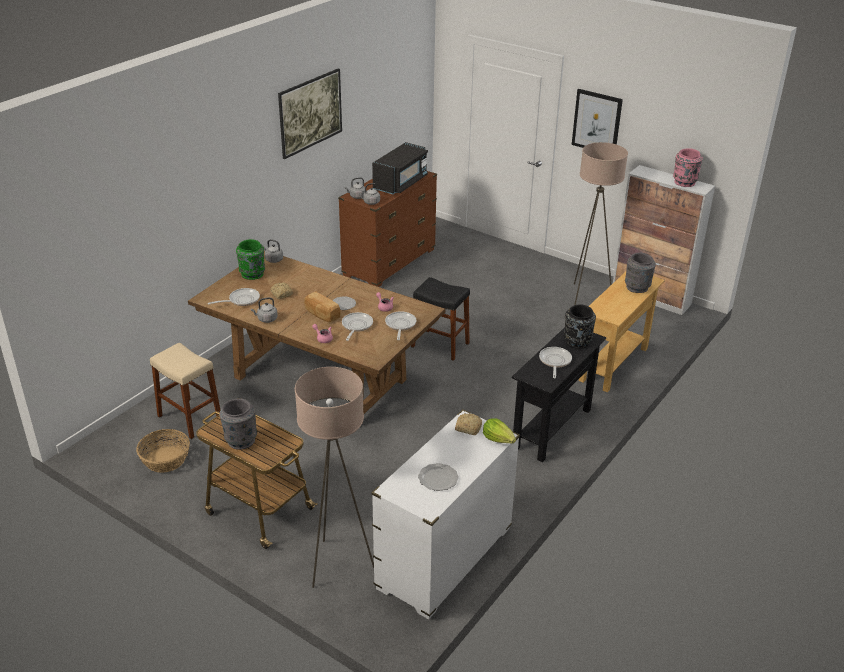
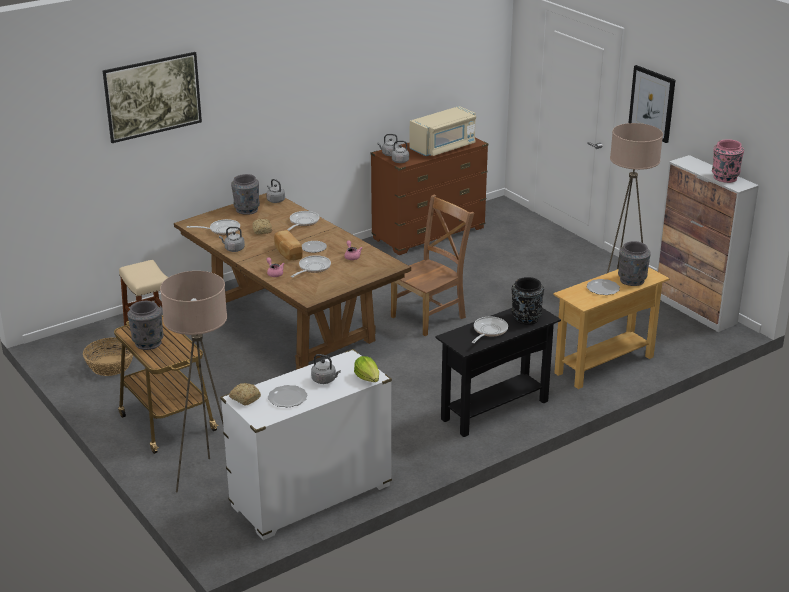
camera: 20 degrees right, 5 degrees down
green vase [236,239,265,280] -> grey vase [231,174,260,215]
picture [278,68,342,159] -> picture moved to [103,52,202,143]
black microwave [372,142,428,194] -> beige microwave [409,106,476,156]
frying pan [385,311,416,340] -> frying pan moved to [287,211,319,231]
black stool [411,277,470,361] -> brown chair [391,194,474,336]
bread [455,413,482,435] -> bread moved to [229,383,261,406]
none -> grey kettle [311,354,341,384]
none -> plate [587,279,620,295]

